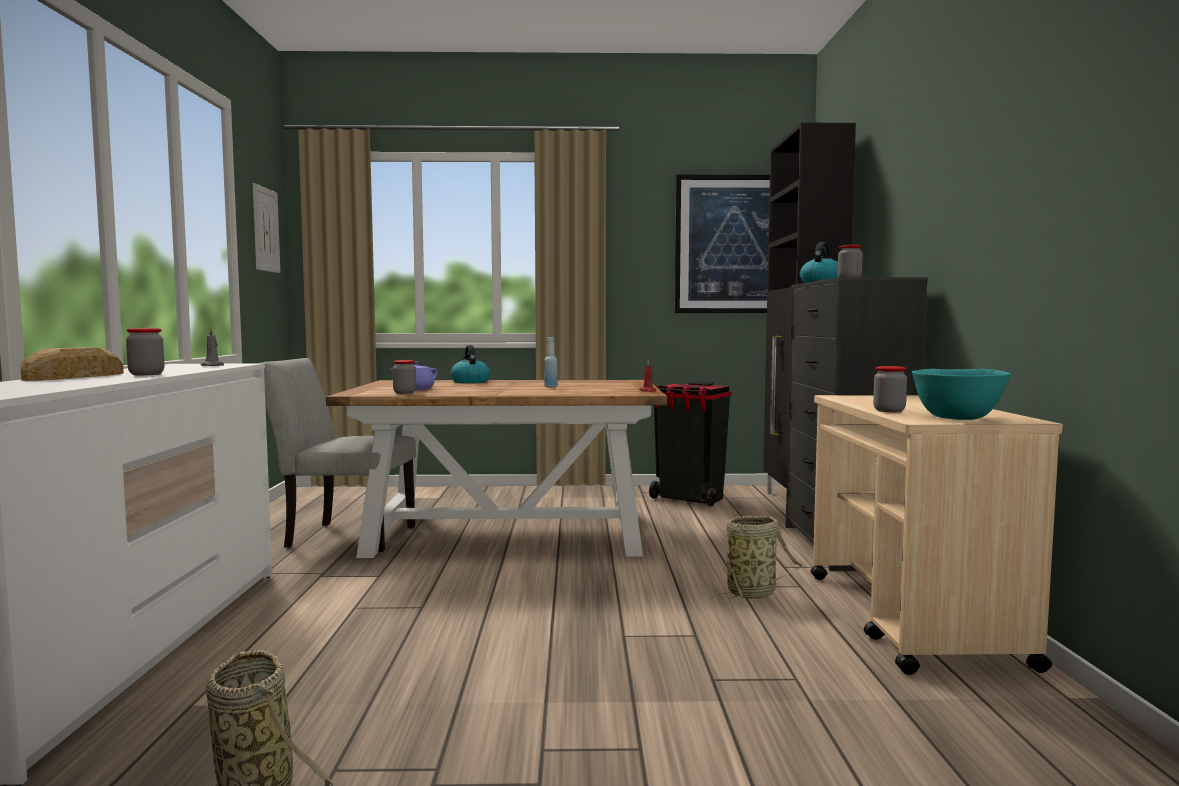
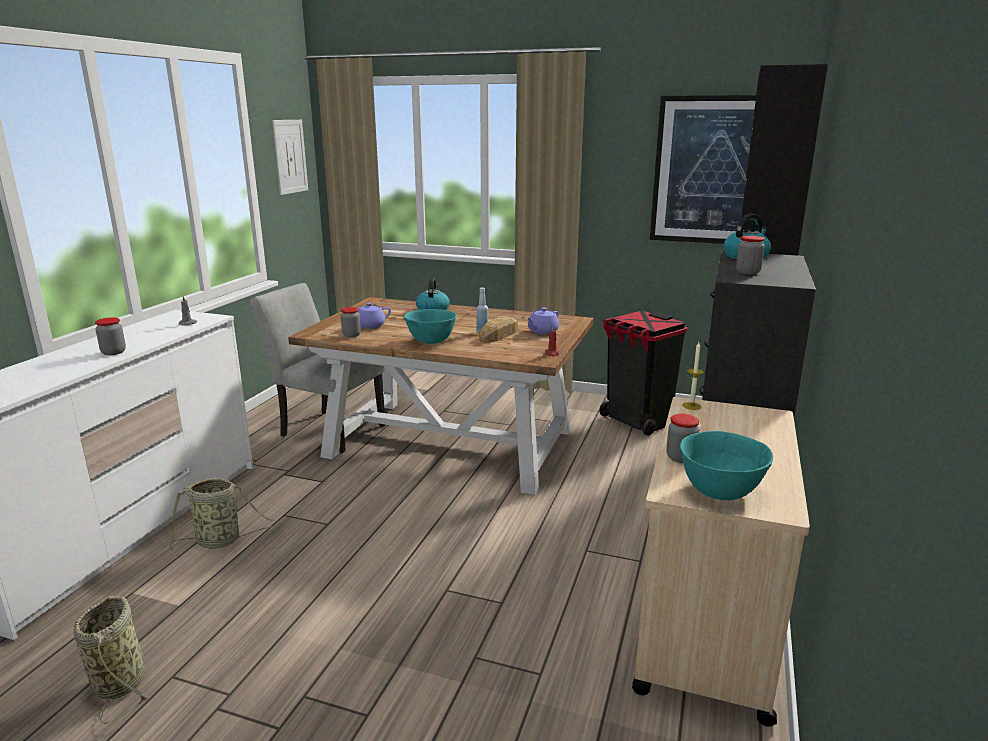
camera: 20 degrees right, 15 degrees up
bread [21,347,124,381] -> bread moved to [479,316,518,343]
basket [711,516,803,599] -> basket moved to [170,478,283,551]
none -> turquoise bowl [404,309,456,344]
none -> purple teapot [527,307,559,334]
none -> candle [682,342,704,410]

